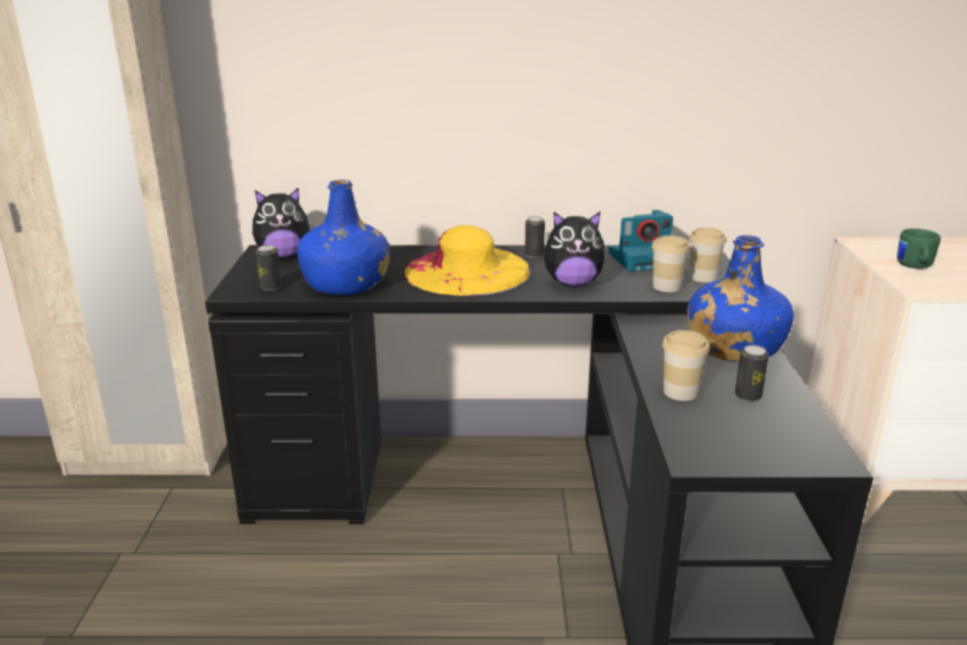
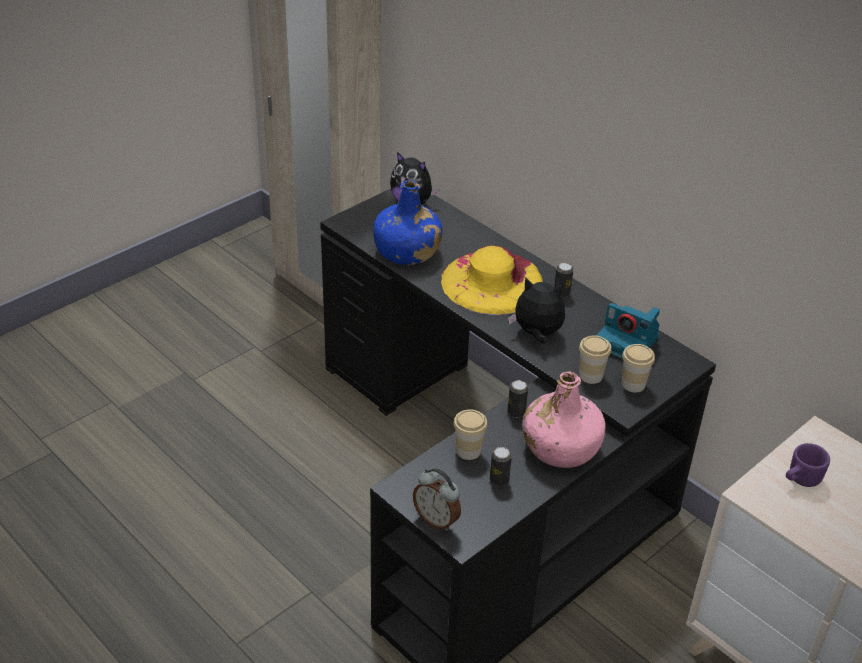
camera: 45 degrees right, 15 degrees up
can [256,245,282,291] -> can moved to [507,380,528,417]
plush toy [544,212,607,287] -> plush toy turned 150 degrees clockwise [508,277,565,344]
blue bottle [687,235,794,362] -> pink bottle [523,372,606,468]
green mug [897,228,941,269] -> purple mug [786,443,830,487]
none -> alarm clock [413,468,461,531]

